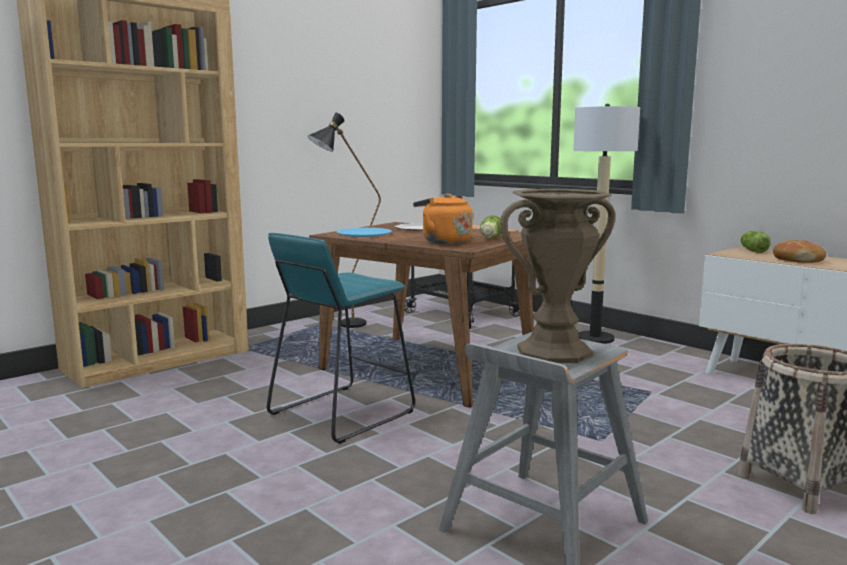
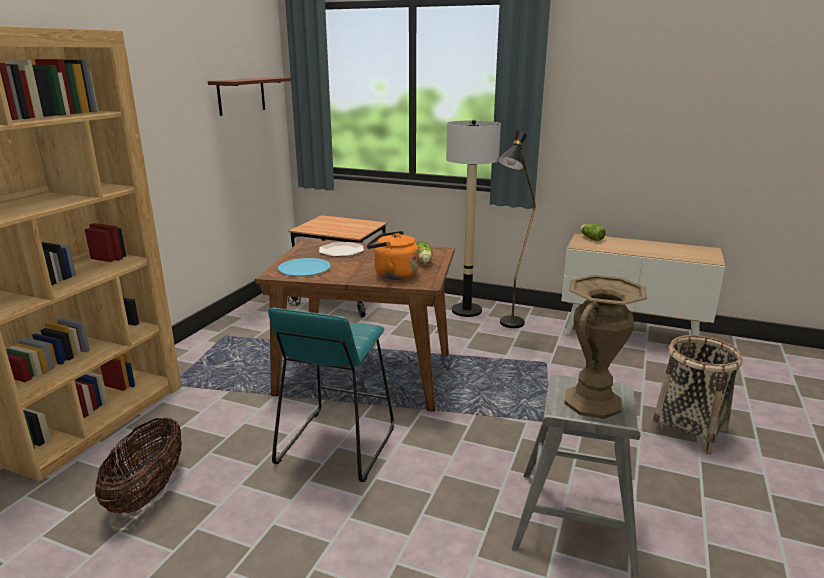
camera: 25 degrees left, 10 degrees up
black floor lamp [308,113,381,328] -> black floor lamp moved to [497,131,536,328]
bread [773,240,826,263] -> none
none -> basket [95,417,182,514]
none -> brown shelf [208,77,292,116]

